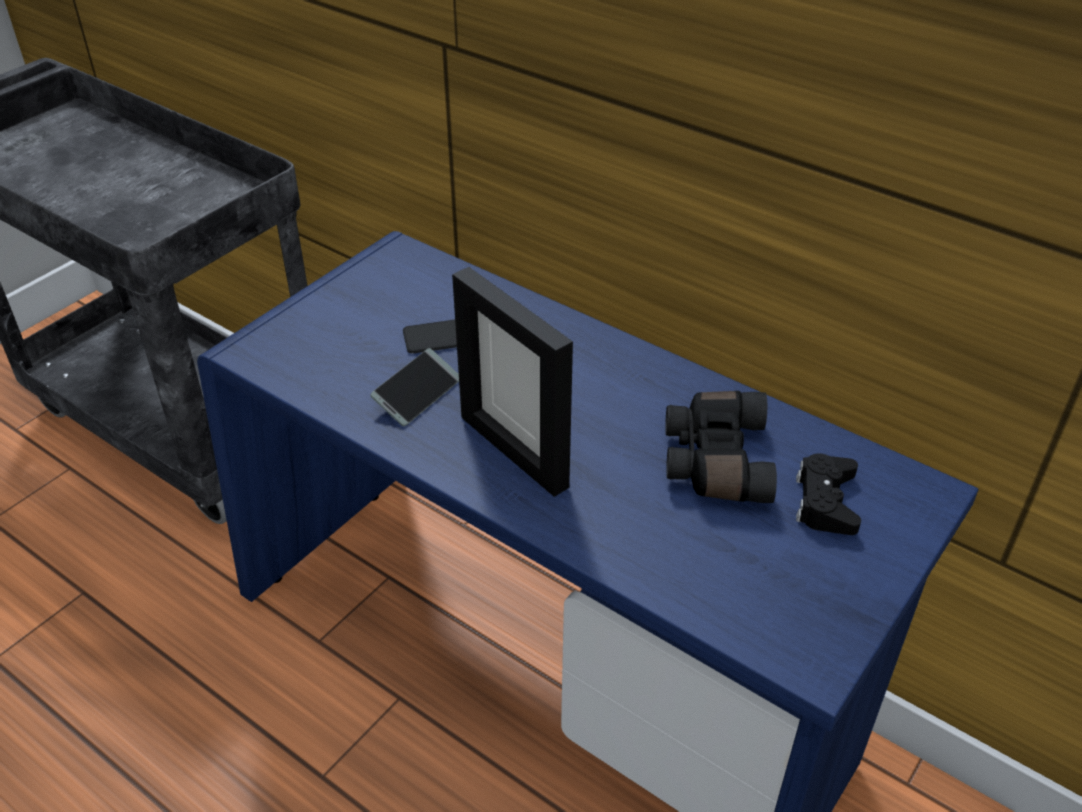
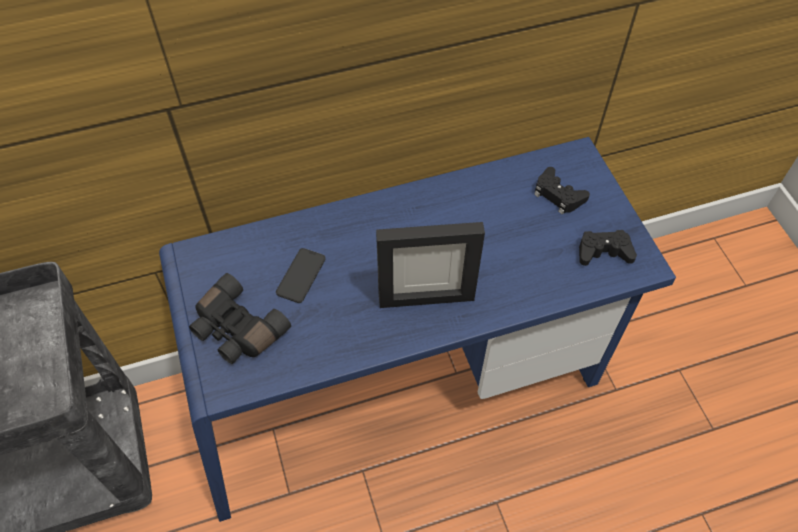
camera: 55 degrees left, 15 degrees up
phone [370,348,459,426] -> none
black binoculars [665,391,777,503] -> black binoculars moved to [189,273,291,364]
none -> black game controller [579,230,637,266]

